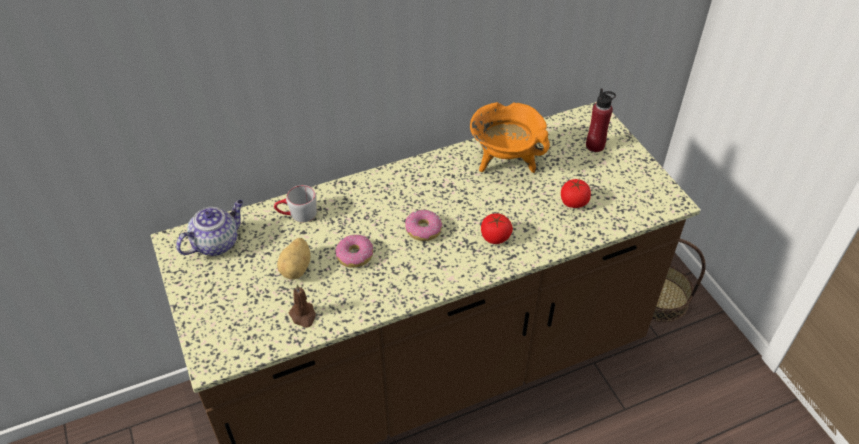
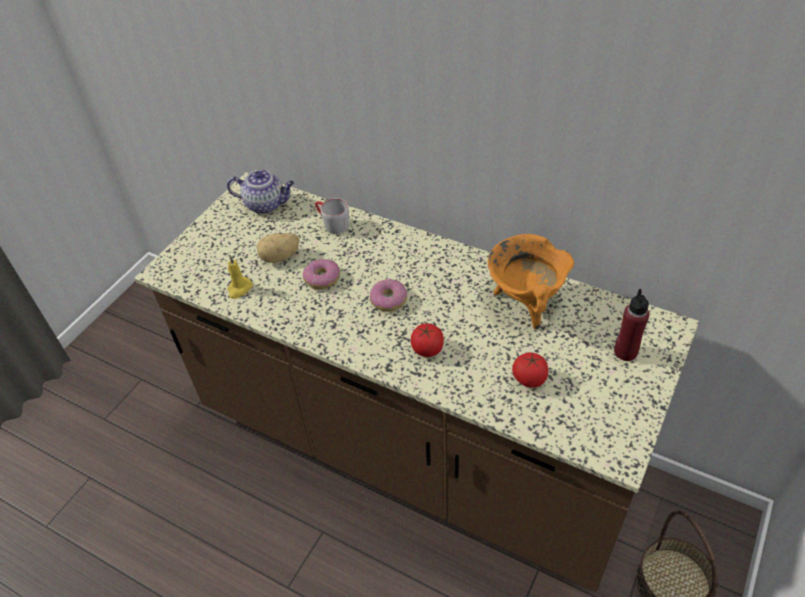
camera: 55 degrees right, 0 degrees up
brown candle [289,284,316,328] -> yellow candle [227,256,253,299]

